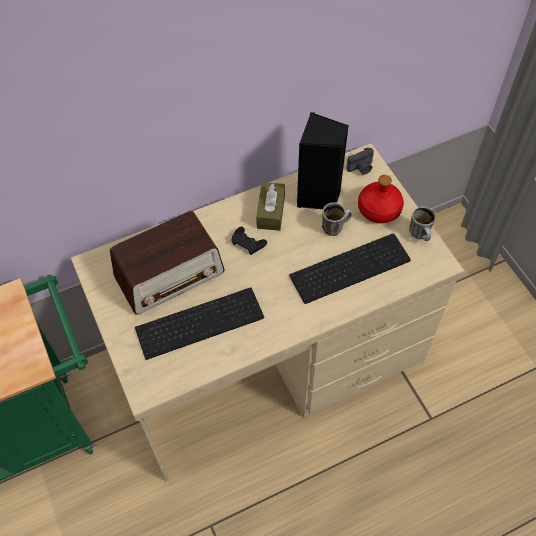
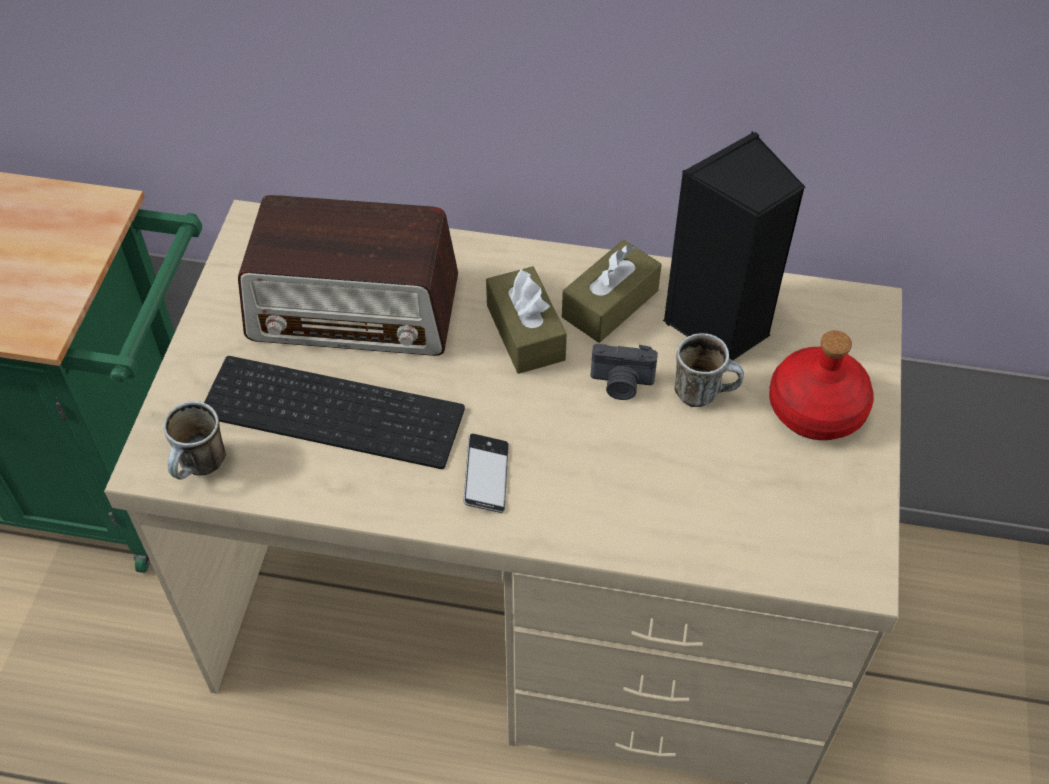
camera: 35 degrees right, 5 degrees down
black game controller [232,227,267,255] -> brown tissue box [486,266,567,374]
keyboard [289,233,411,304] -> none
camera [346,147,374,175] -> camera moved to [591,344,658,400]
mug [409,206,436,241] -> mug moved to [163,401,226,480]
none -> phone [463,433,509,513]

